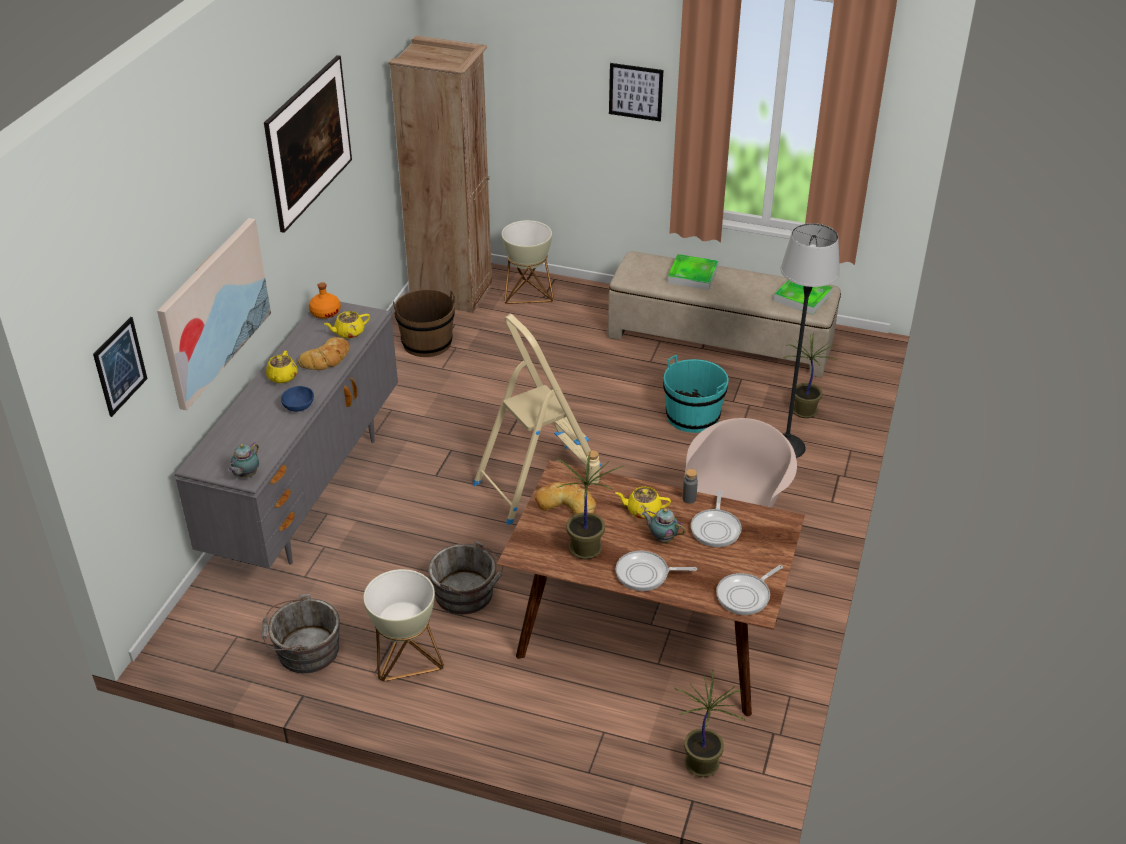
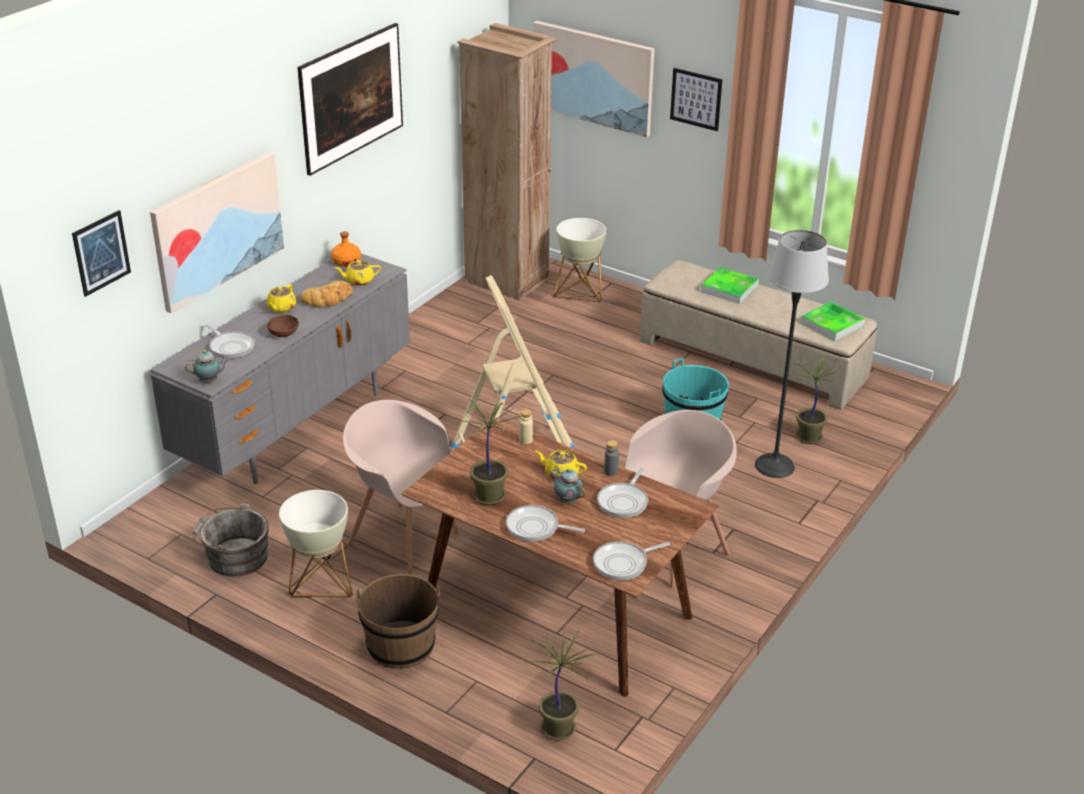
camera: 15 degrees right, 5 degrees down
teapot [228,442,259,478] -> teapot turned 150 degrees counterclockwise [185,350,229,383]
blue bowl [281,386,314,412] -> brown bowl [267,315,299,337]
brown bucket [393,289,455,357] -> brown bucket moved to [356,574,440,669]
grey bucket [428,541,503,614] -> beige chair [343,400,459,575]
bread [534,482,596,514] -> none
none -> frying pan [204,324,255,359]
none -> picture [533,21,655,137]

